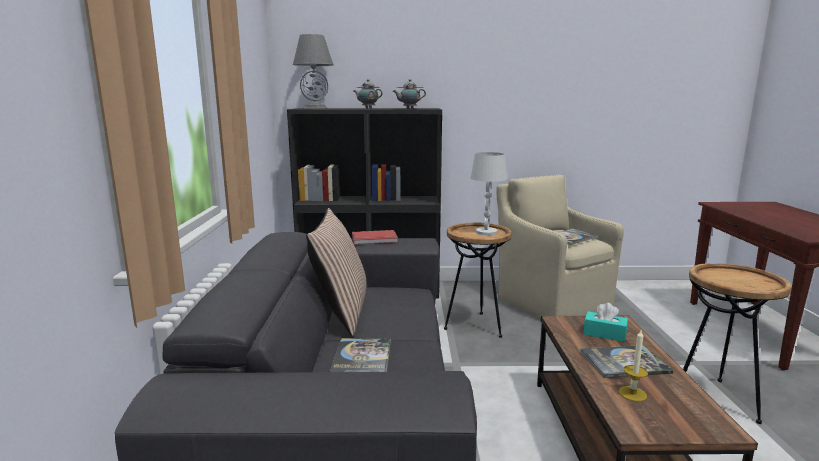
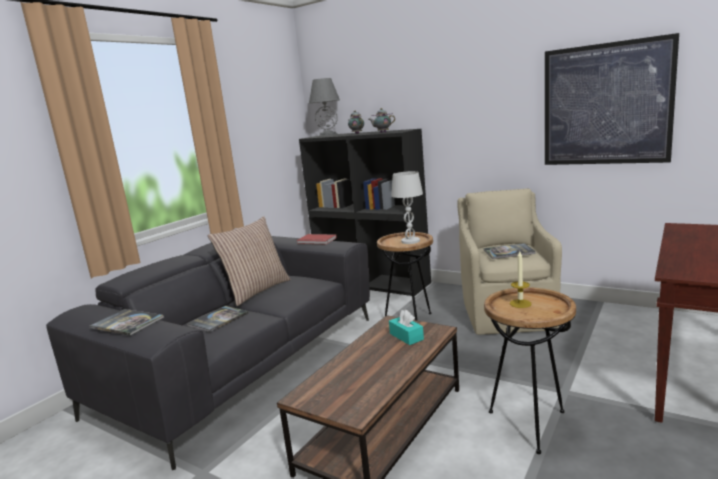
camera: 35 degrees right, 0 degrees up
book [580,345,674,378] -> book moved to [90,309,164,336]
candle [619,330,648,401] -> candle moved to [510,251,532,308]
none -> picture [545,33,679,165]

